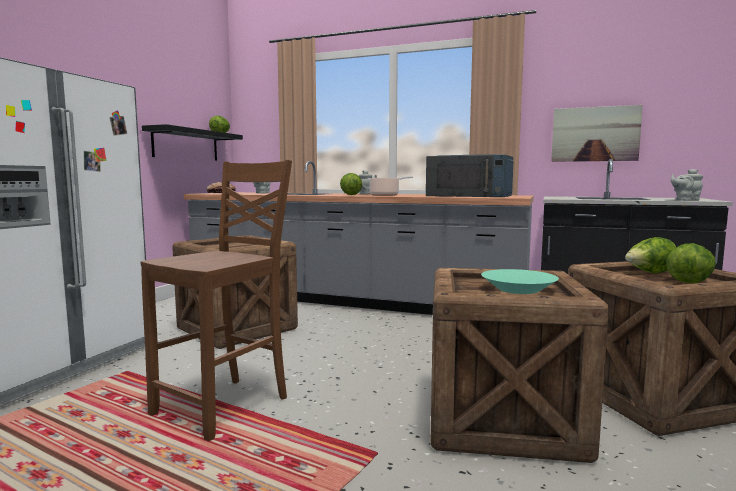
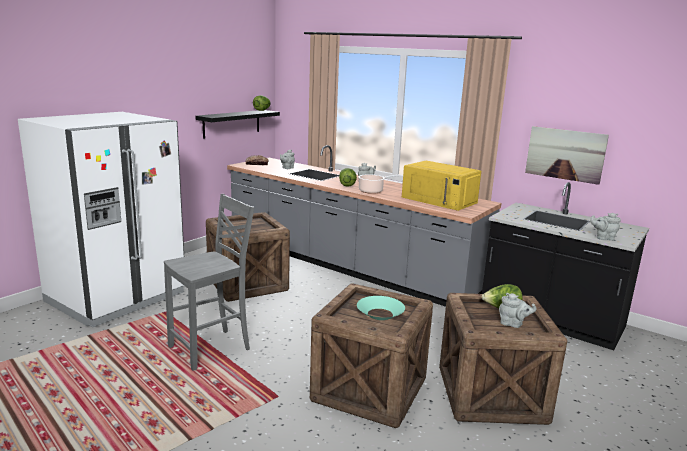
camera: 15 degrees right, 10 degrees up
brown chair [141,160,292,441] -> grey chair [164,194,254,371]
blue microwave [426,154,513,197] -> yellow microwave [402,161,481,211]
lettuce [667,243,716,283] -> grey teapot [499,293,537,328]

